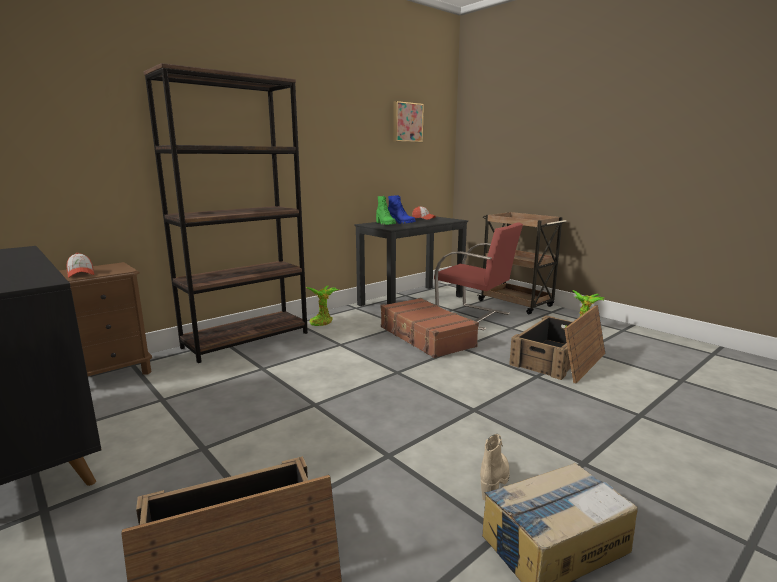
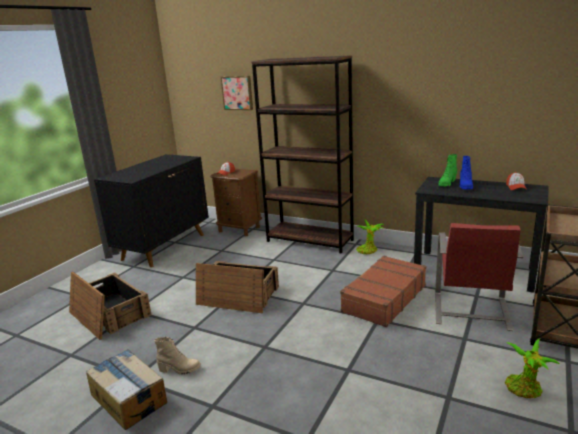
camera: 70 degrees right, 5 degrees up
picture [393,101,424,142] -> picture moved to [221,76,253,110]
crate [509,305,605,383] -> crate moved to [196,261,279,313]

